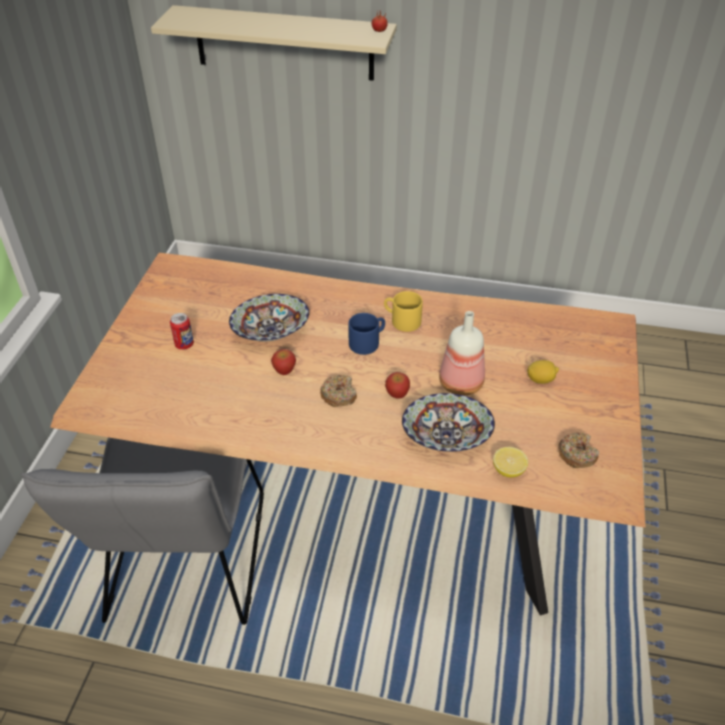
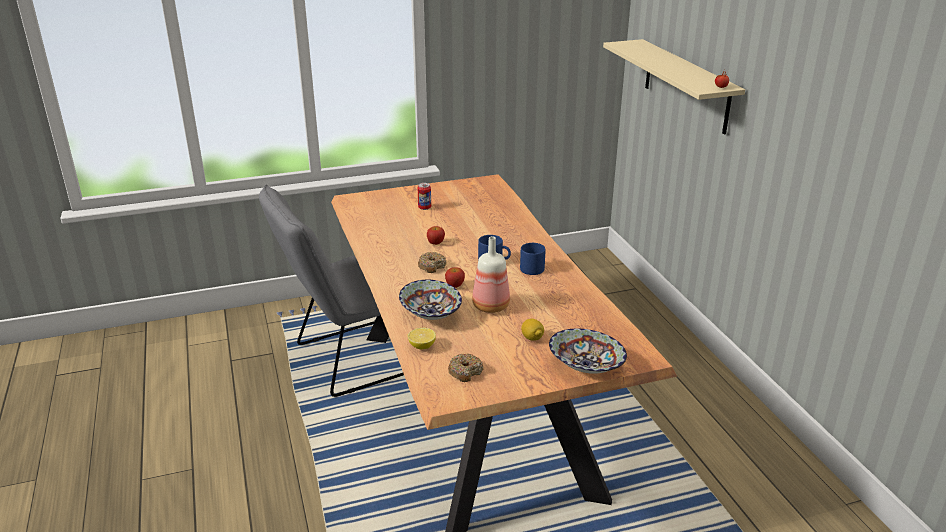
camera: 60 degrees right, 15 degrees down
bowl [229,294,309,341] -> bowl moved to [549,329,627,374]
yellow mug [384,291,423,332] -> blue mug [520,243,546,275]

